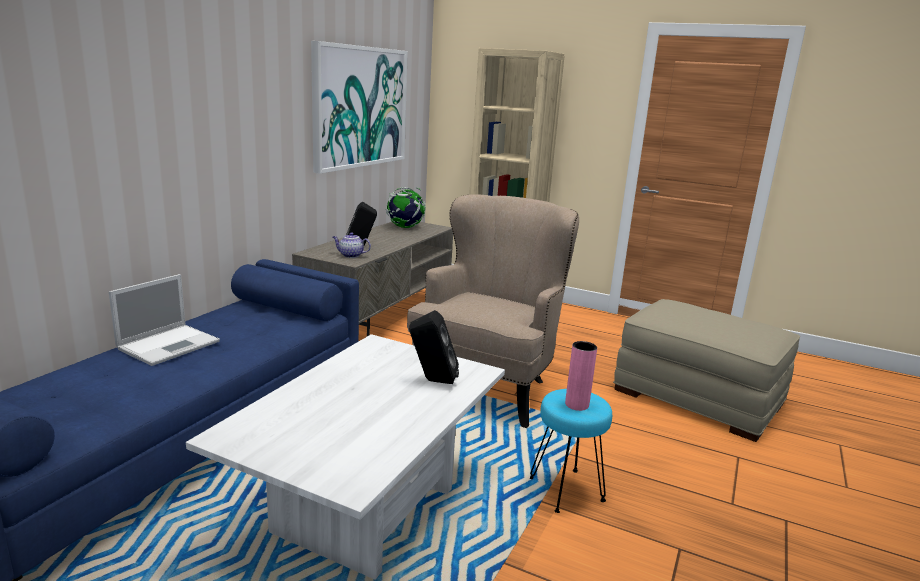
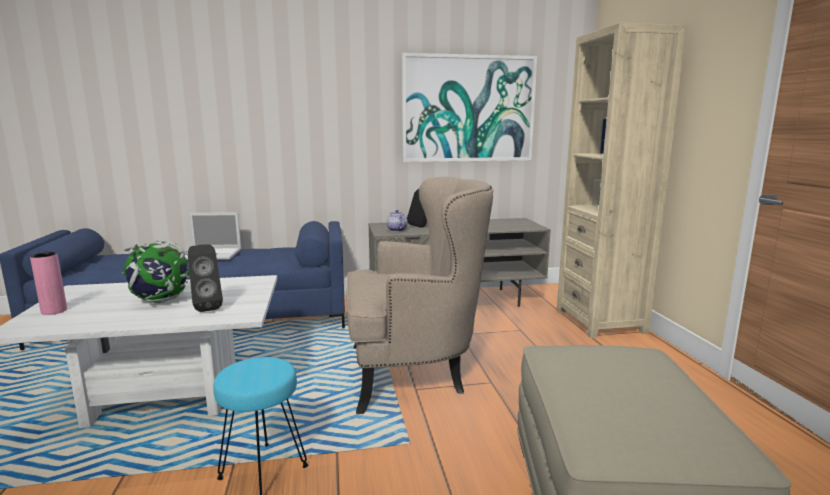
camera: 55 degrees right, 5 degrees down
globe [386,187,426,228] -> globe moved to [122,240,190,303]
pink vase [565,341,597,411] -> pink vase moved to [30,252,67,315]

